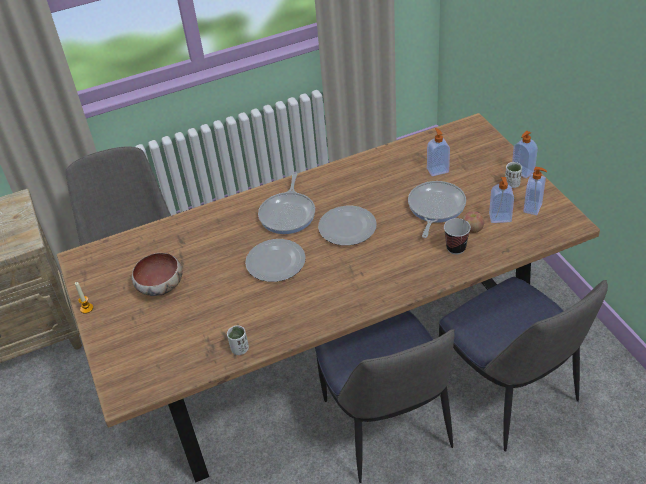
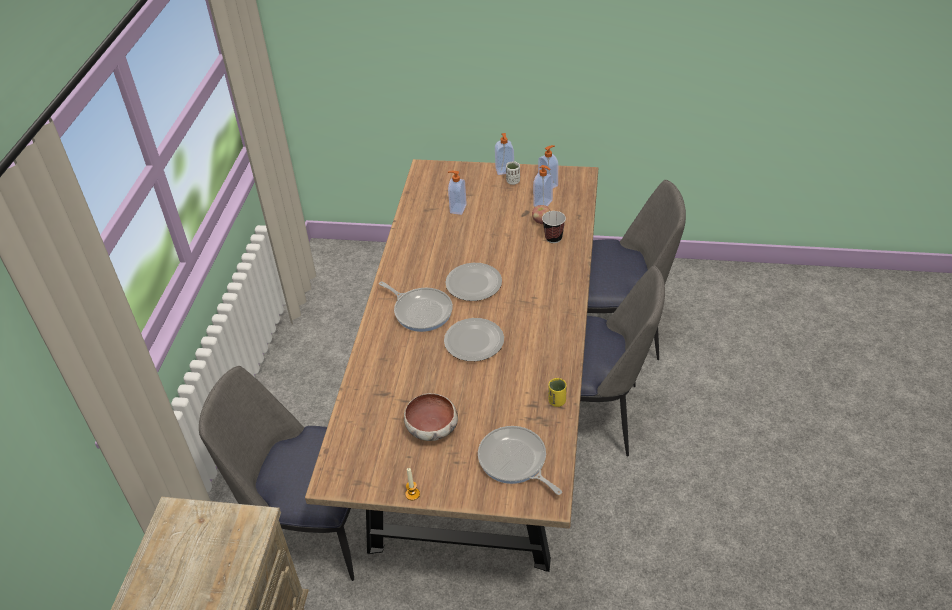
camera: 60 degrees left, 0 degrees up
white cup [227,326,249,355] -> yellow cup [548,378,567,407]
frying pan [408,181,466,238] -> frying pan moved to [478,426,562,495]

